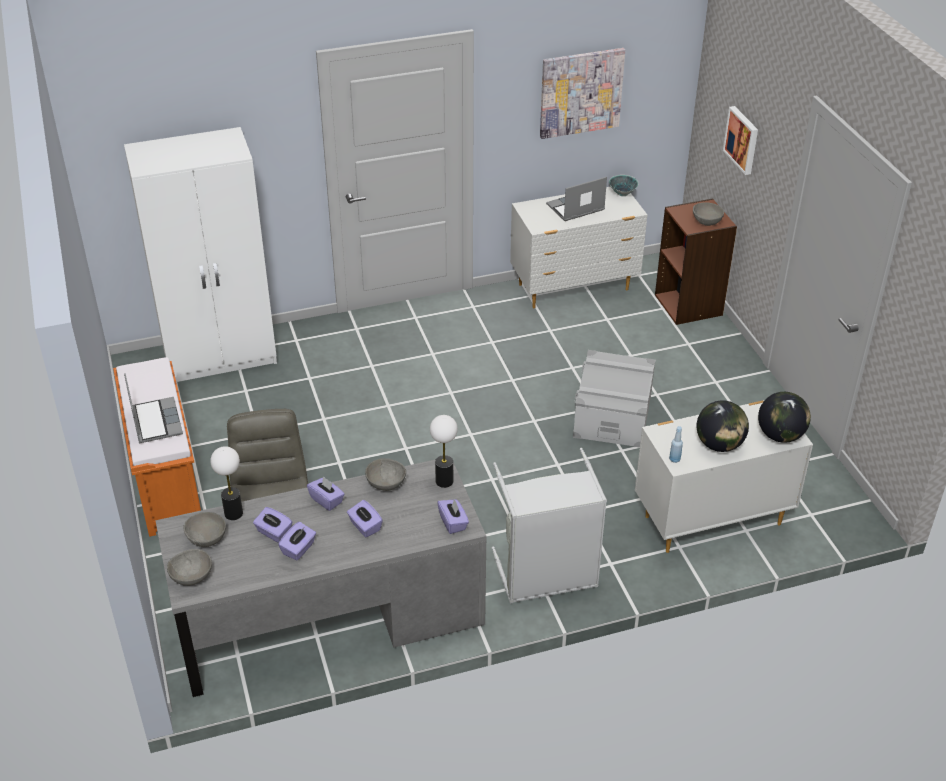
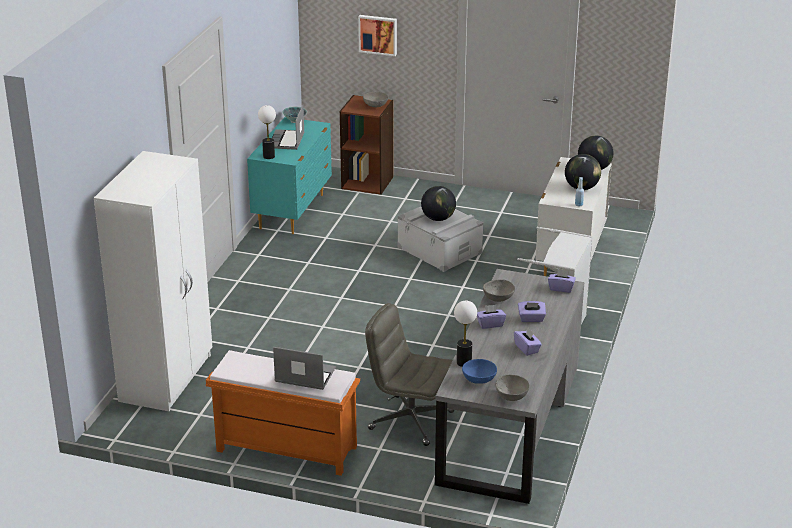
camera: 55 degrees left, 10 degrees down
grey bowl [184,512,226,547] -> blue bowl [462,359,497,384]
purple tissue box [253,507,292,543] -> none
table lamp [430,415,458,488] -> table lamp moved to [258,105,276,159]
white dresser [510,187,647,308] -> turquoise dresser [247,117,332,234]
picture [540,48,625,139] -> none
none -> globe [421,186,456,221]

